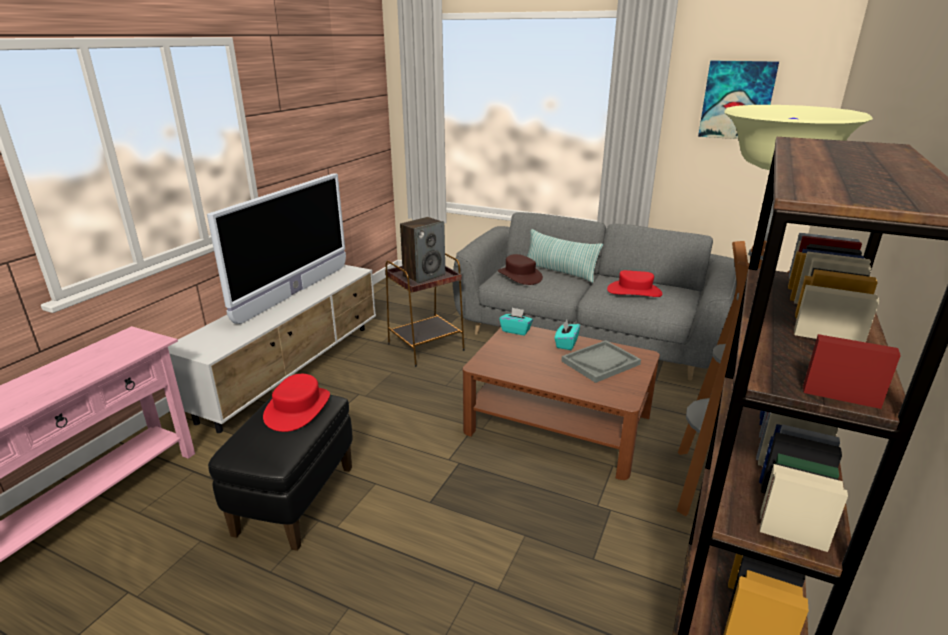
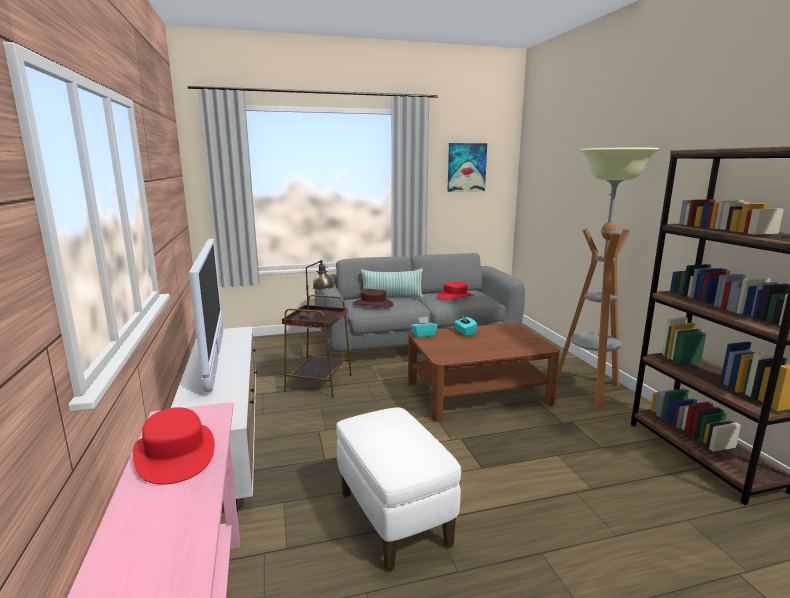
camera: 40 degrees left, 10 degrees down
black ottoman [208,395,353,551] -> white ottoman [336,407,461,572]
red hat [263,374,330,432] -> red hat moved to [133,407,215,485]
speaker [400,217,445,284] -> table lamp [298,260,334,320]
grey tray [561,340,641,383] -> none

